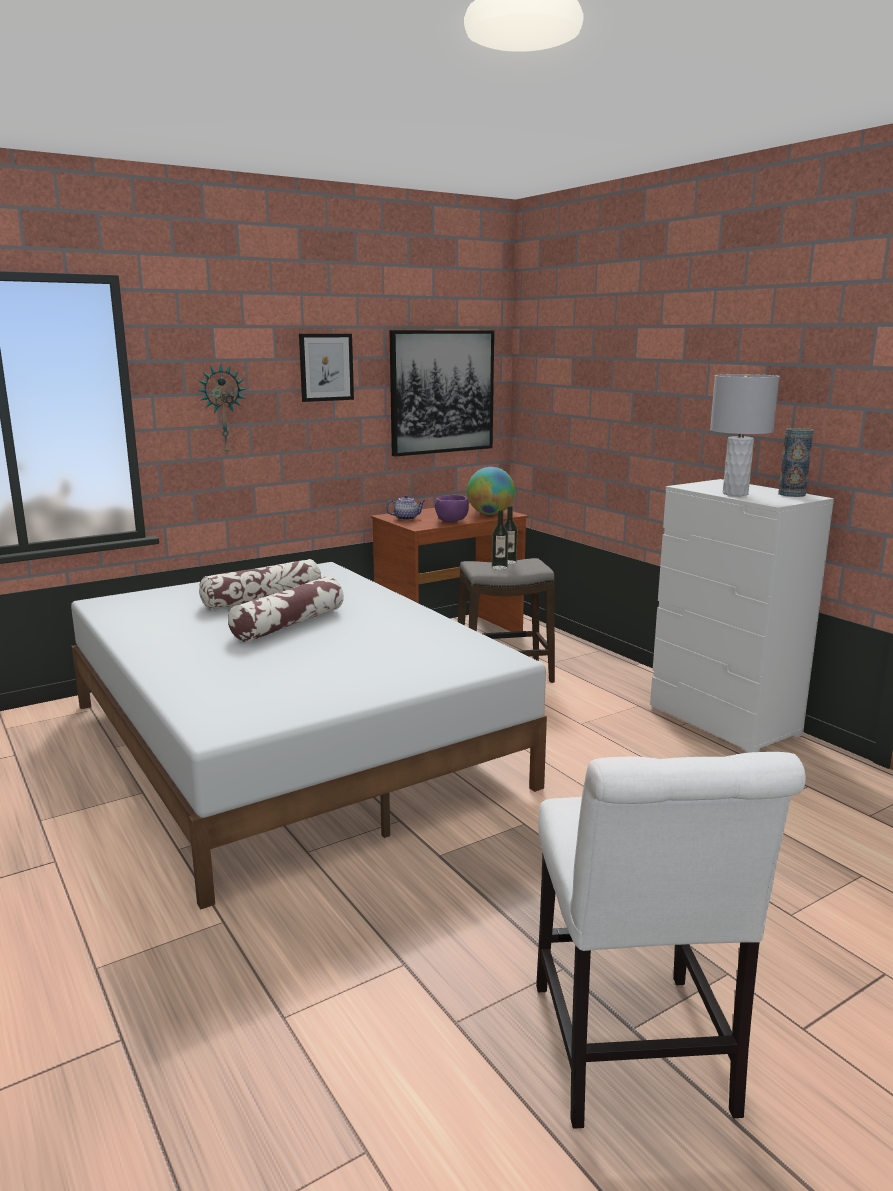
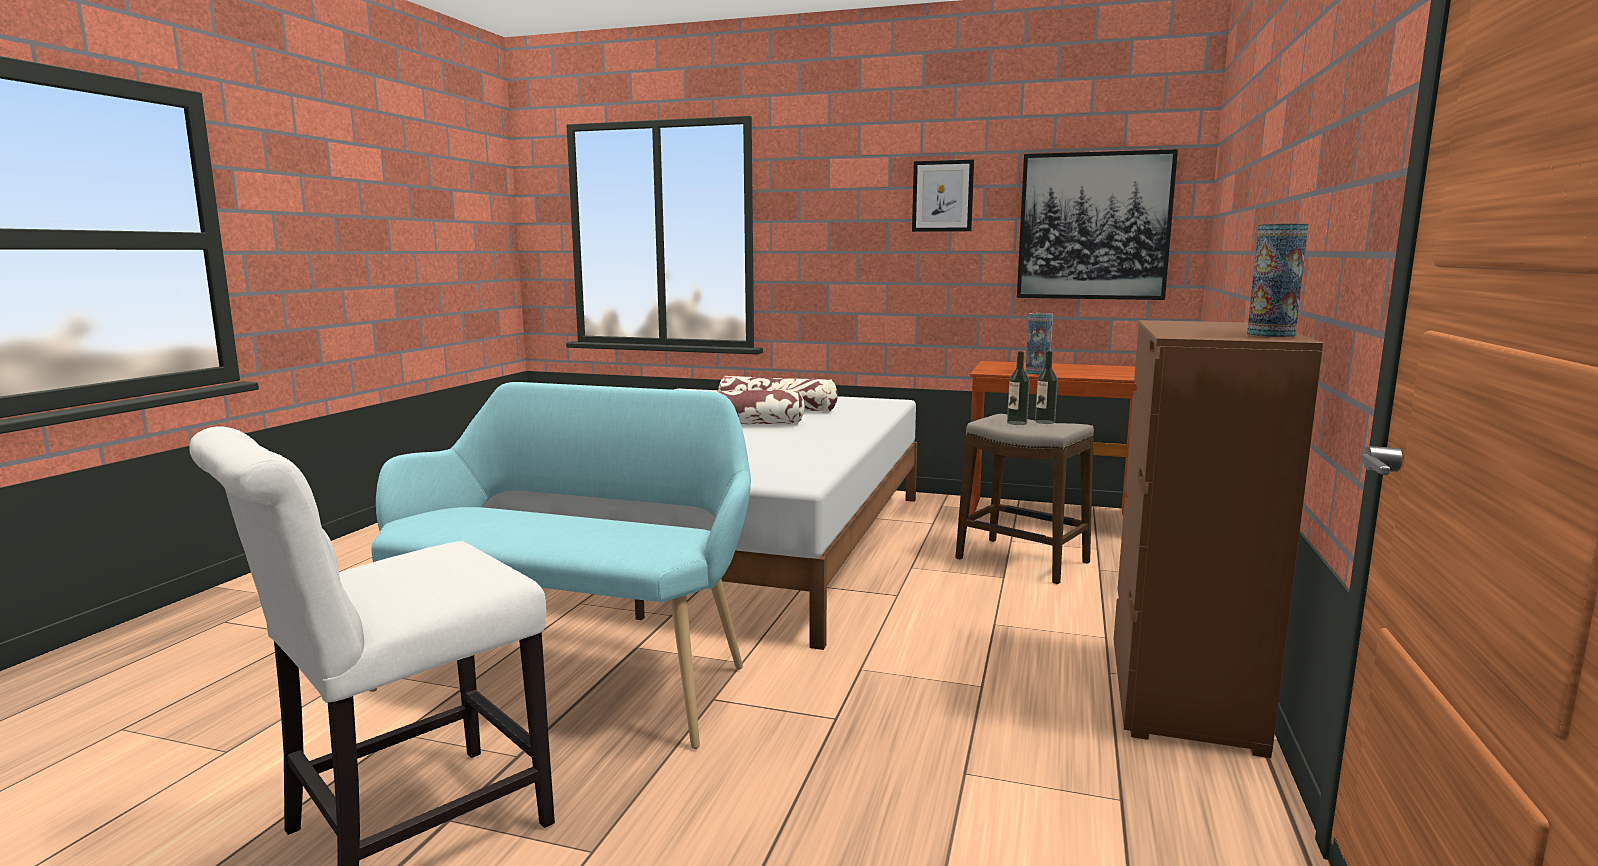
camera: 50 degrees right, 5 degrees down
wall clock [198,364,245,454] -> none
teapot [386,495,426,520] -> none
purple bowl [435,495,469,522] -> vase [1026,313,1053,375]
globe [467,467,515,515] -> none
white dresser [650,479,834,753] -> brown dresser [1114,320,1323,758]
grey table lamp [710,374,780,496] -> none
none -> turquoise bench [369,382,751,749]

